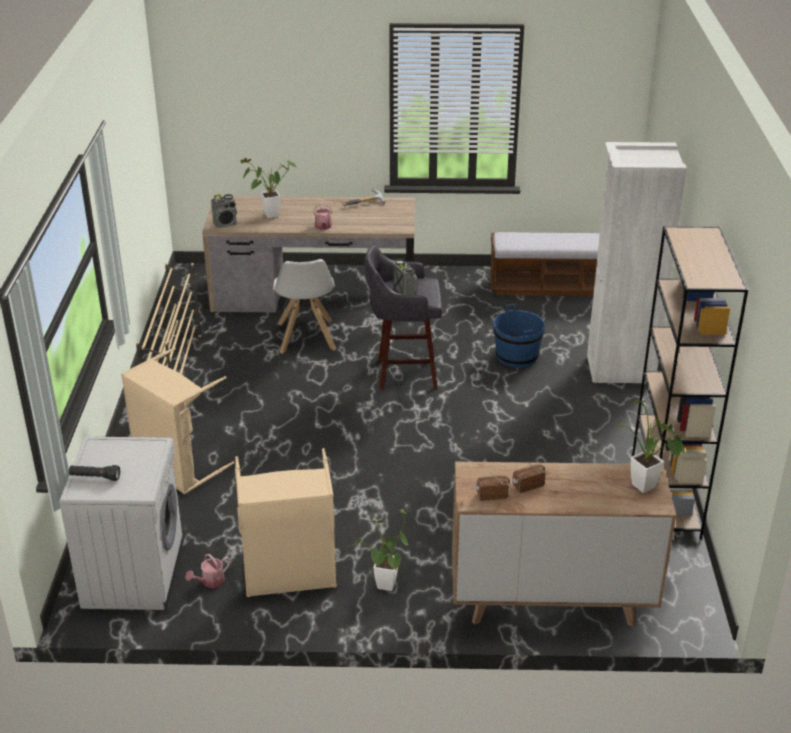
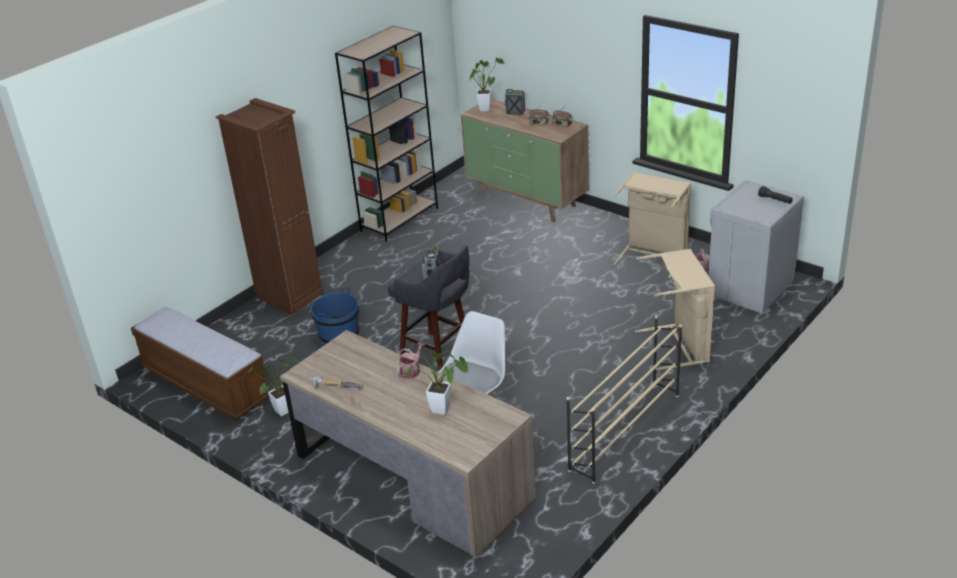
camera: 140 degrees left, 0 degrees up
radio [211,194,237,228] -> radio moved to [505,89,525,115]
potted plant [346,509,408,591] -> potted plant moved to [245,355,301,416]
white cabinet [587,142,687,384] -> brown cabinet [216,98,323,315]

